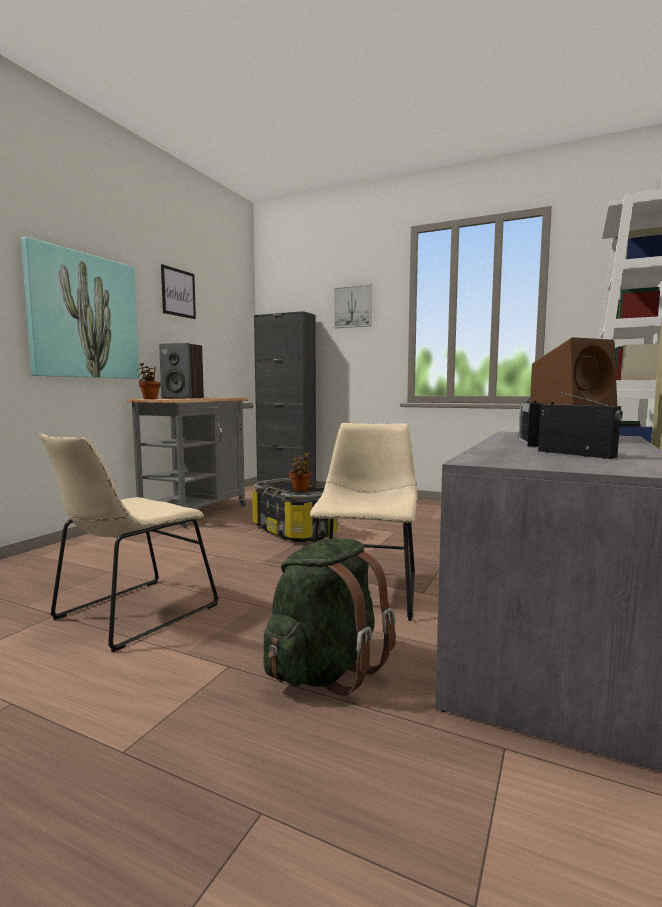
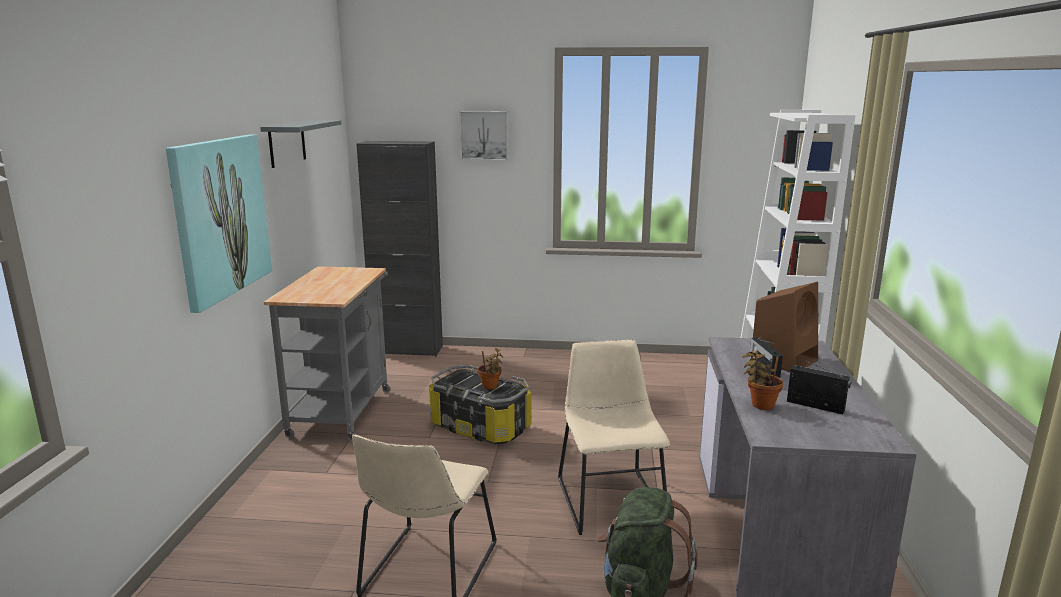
camera: 20 degrees left, 10 degrees up
potted plant [137,363,161,399] -> potted plant moved to [742,351,784,410]
speaker [159,343,204,399] -> none
picture [161,264,196,319] -> grey shelf [260,120,341,168]

